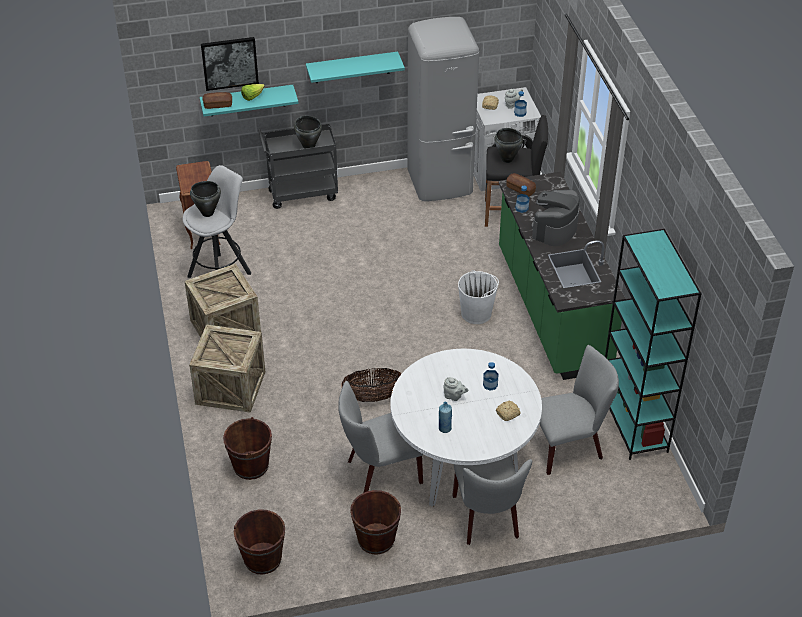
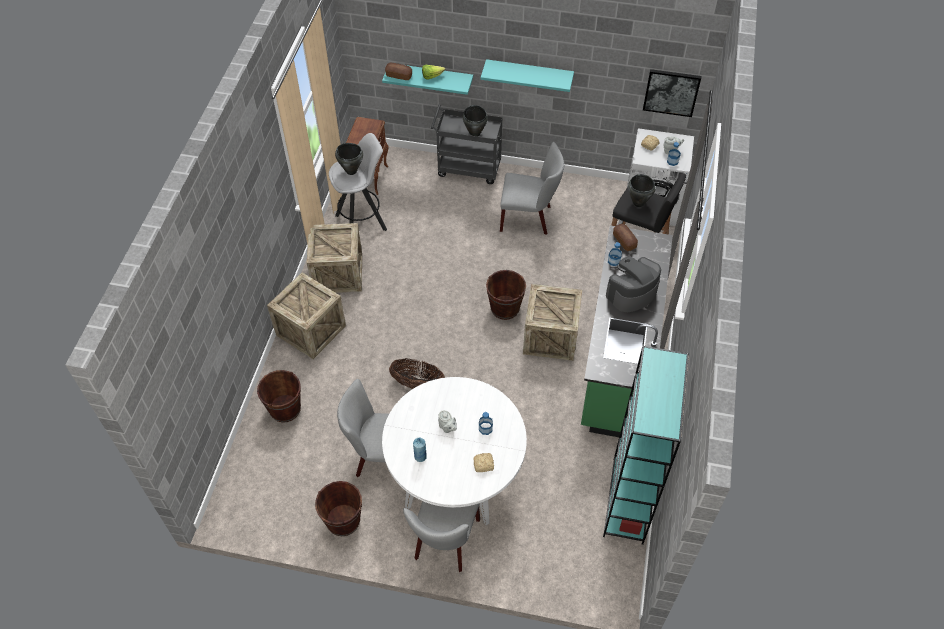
camera: 25 degrees right, 10 degrees up
picture [201,37,259,91] -> picture moved to [643,69,701,117]
brown bucket [234,509,285,575] -> brown bucket moved to [486,270,526,320]
grey fridge [407,17,480,201] -> none
white bucket [458,270,499,324] -> crate [523,284,582,361]
grey chair [539,345,619,475] -> grey chair moved to [500,142,564,235]

